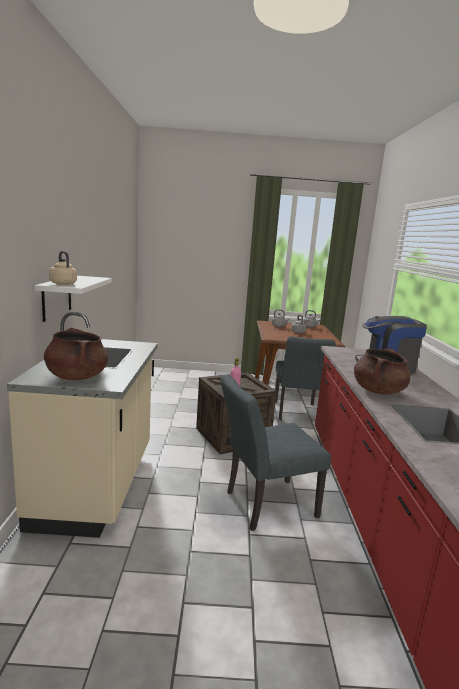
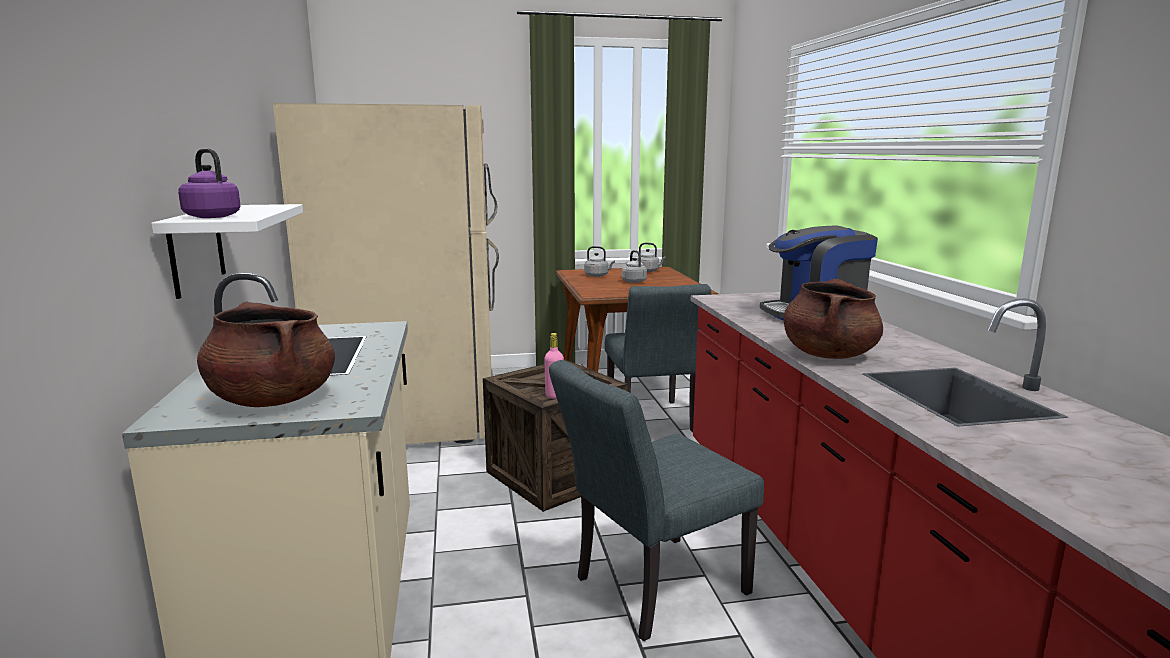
camera: 10 degrees left, 0 degrees up
beige kettle [49,251,77,285] -> purple kettle [178,149,241,218]
none -> beige fridge [273,103,499,444]

